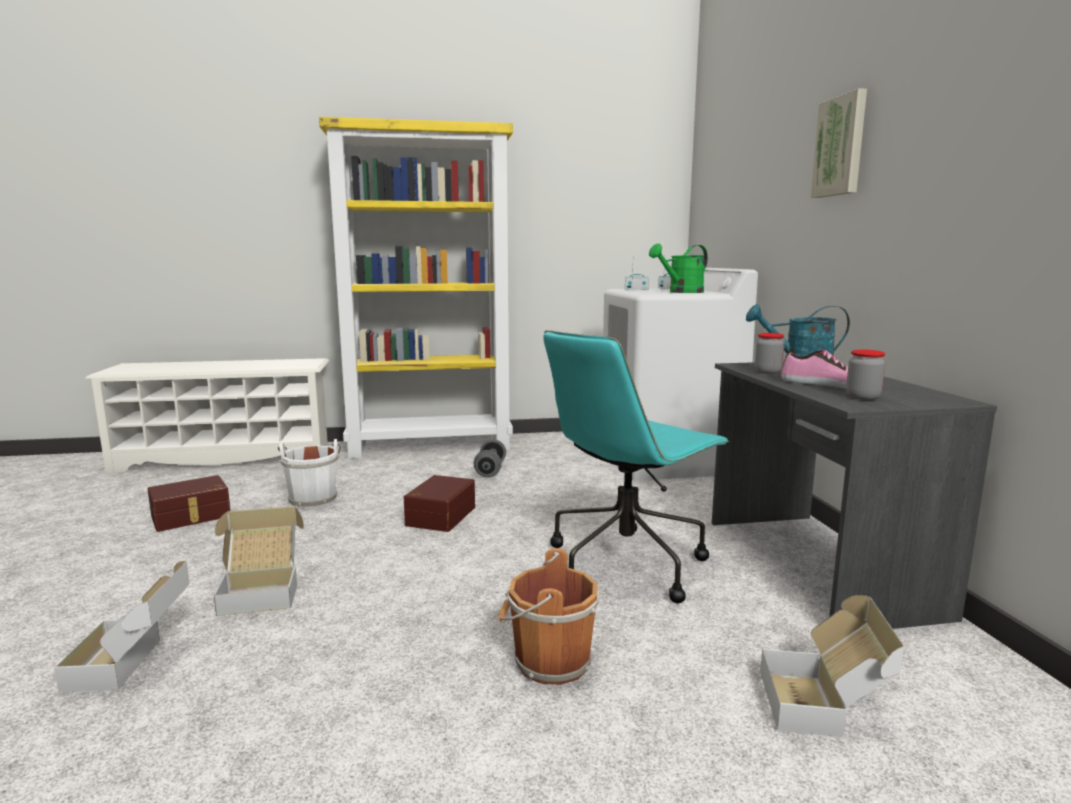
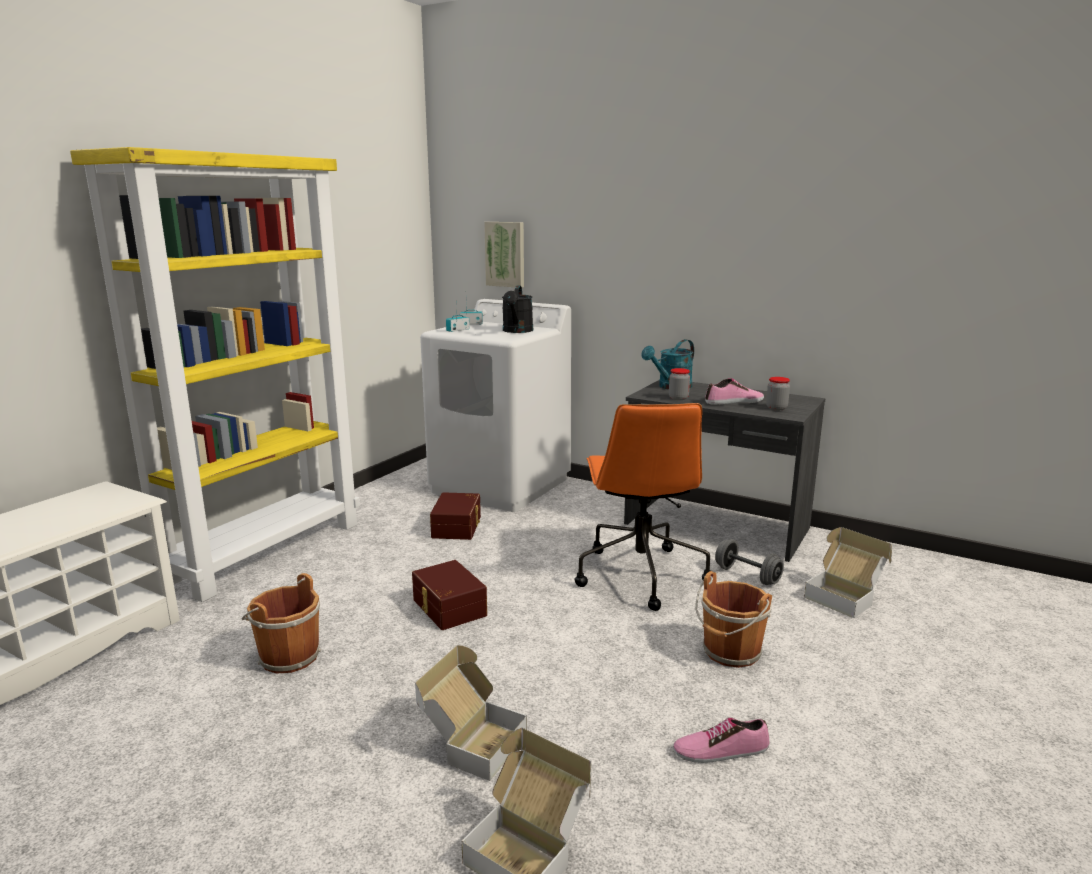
camera: 50 degrees left, 5 degrees up
brown storage box [148,475,231,532] -> brown storage box moved to [430,492,481,540]
white bucket [278,439,341,509] -> brown bucket [241,573,321,674]
grey dumbbell [474,439,506,477] -> grey dumbbell moved to [715,539,784,585]
turquoise office chair [543,330,730,604] -> orange office chair [574,403,711,611]
green watering can [649,243,708,293] -> black watering can [502,286,533,333]
picture [811,88,867,198] -> picture moved to [484,222,524,288]
none -> shoe [673,718,769,763]

